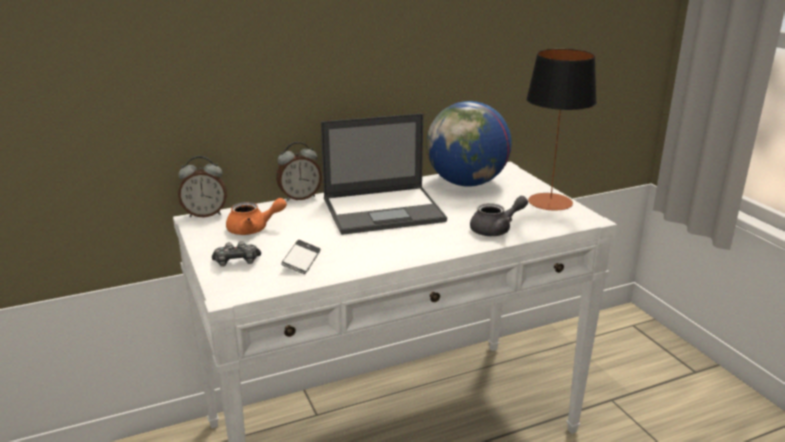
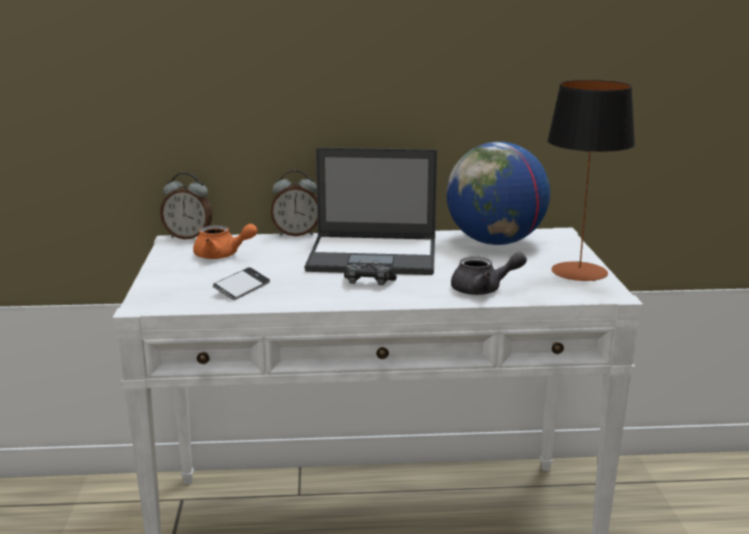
camera: 20 degrees right, 5 degrees down
game controller [212,241,261,267] -> game controller moved to [344,260,397,285]

